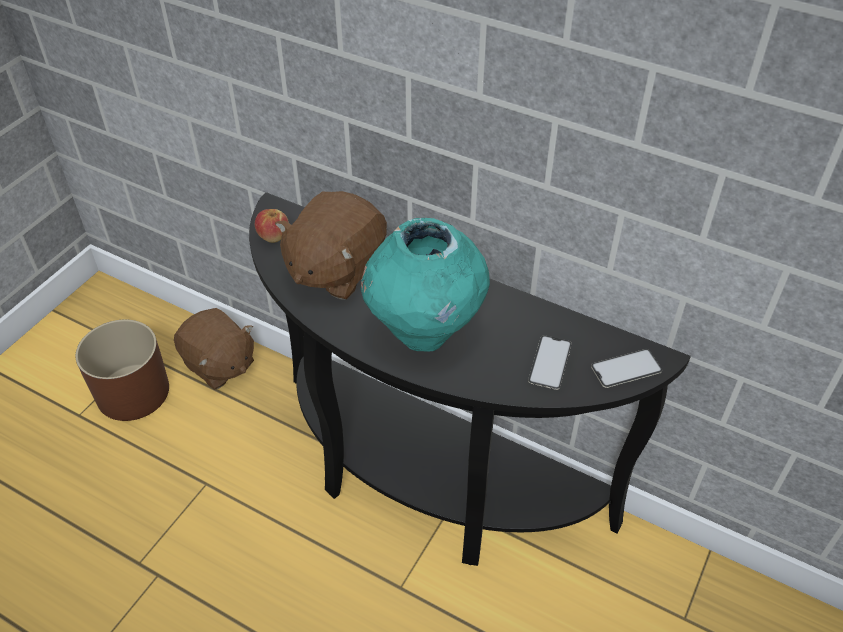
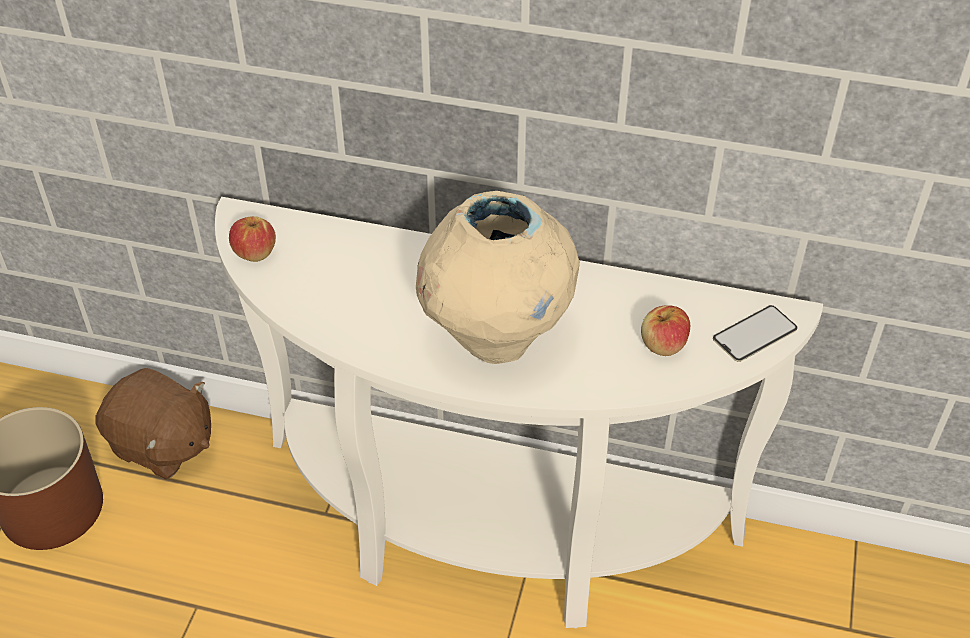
camera: 15 degrees left, 0 degrees up
black console table [249,192,691,566] -> white console table [215,197,823,628]
brown plush toy [275,191,387,300] -> none
turquoise vase [361,218,490,351] -> beige vase [416,191,580,364]
phone [528,335,572,390] -> apple [641,305,690,356]

